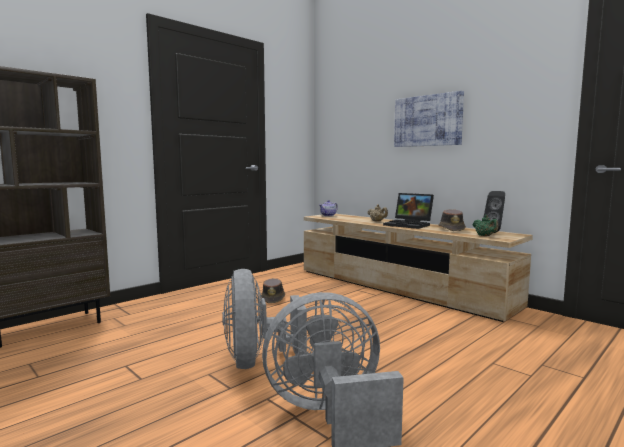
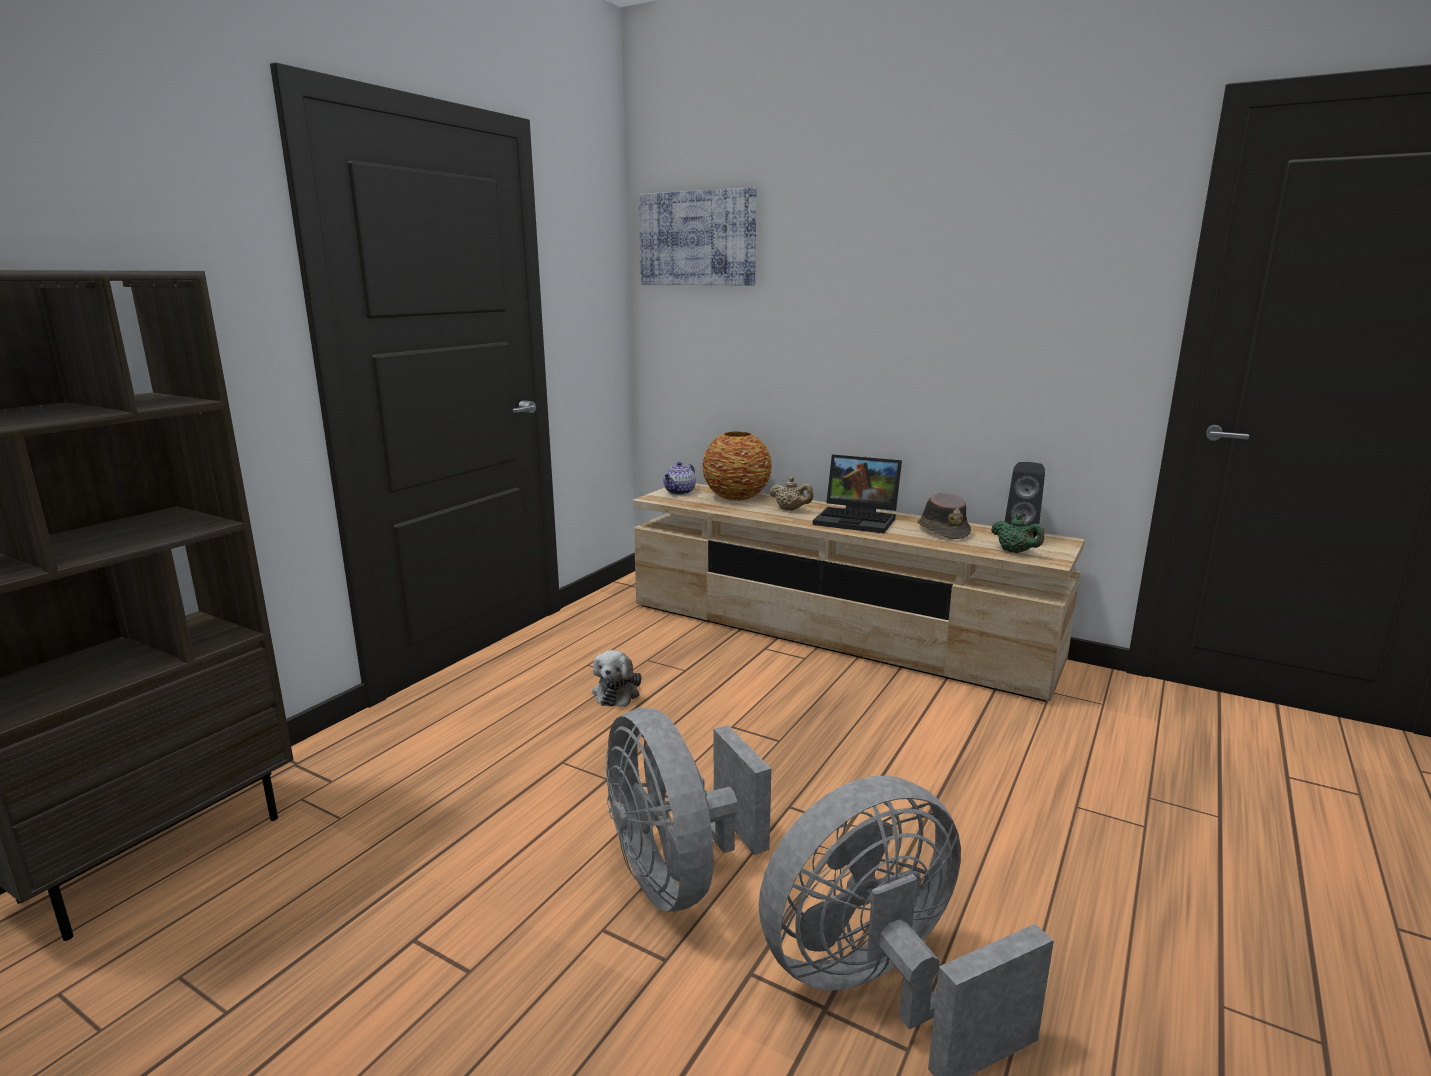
camera: 15 degrees left, 10 degrees up
brown hat [261,278,285,303] -> plush toy [592,650,642,707]
picture [394,91,464,147] -> picture moved to [639,187,757,285]
none -> vase [702,432,772,501]

